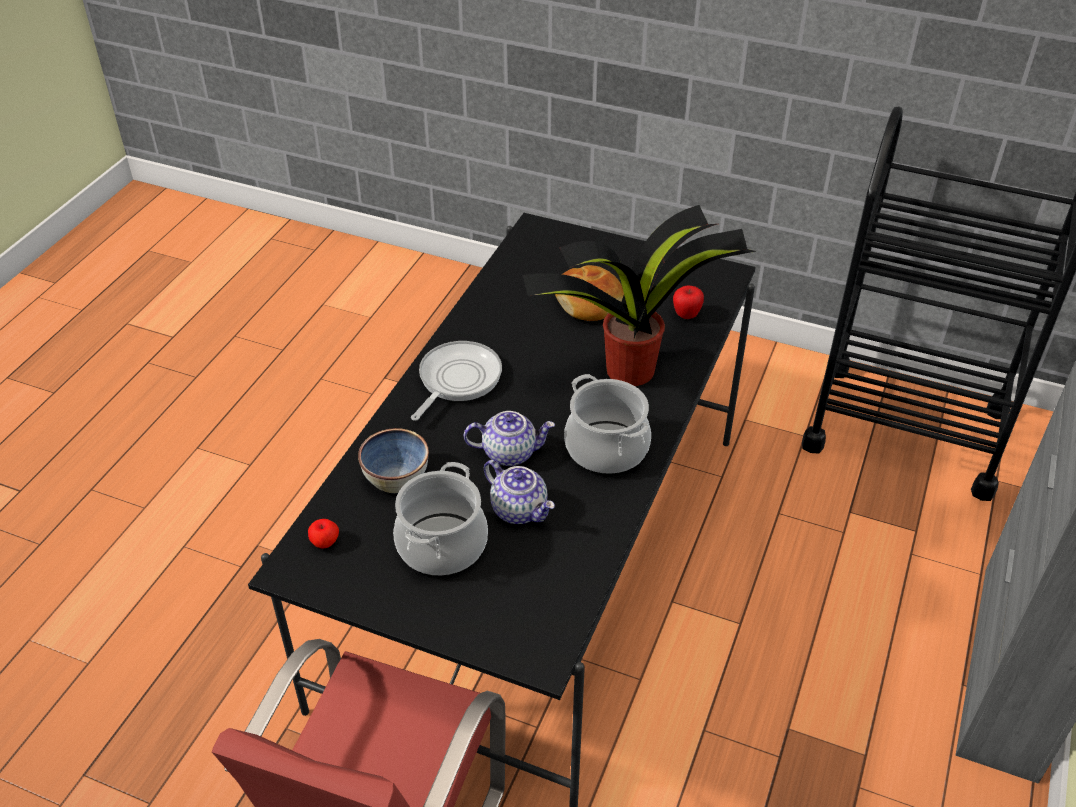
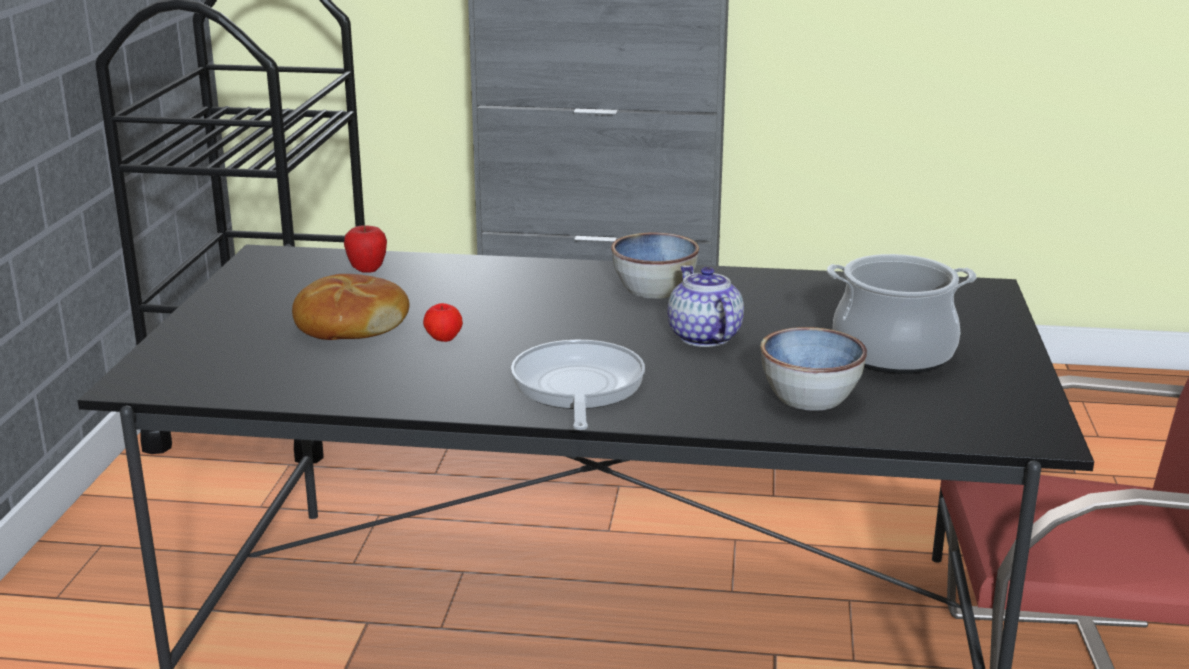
camera: 105 degrees left, 20 degrees down
apple [308,519,339,549] -> apple moved to [423,303,463,342]
frying pan [411,341,502,421] -> frying pan turned 75 degrees clockwise [511,340,645,430]
teapot [484,460,555,524] -> none
potted plant [522,205,756,386] -> none
cooking pot [564,374,651,474] -> bowl [611,233,699,299]

